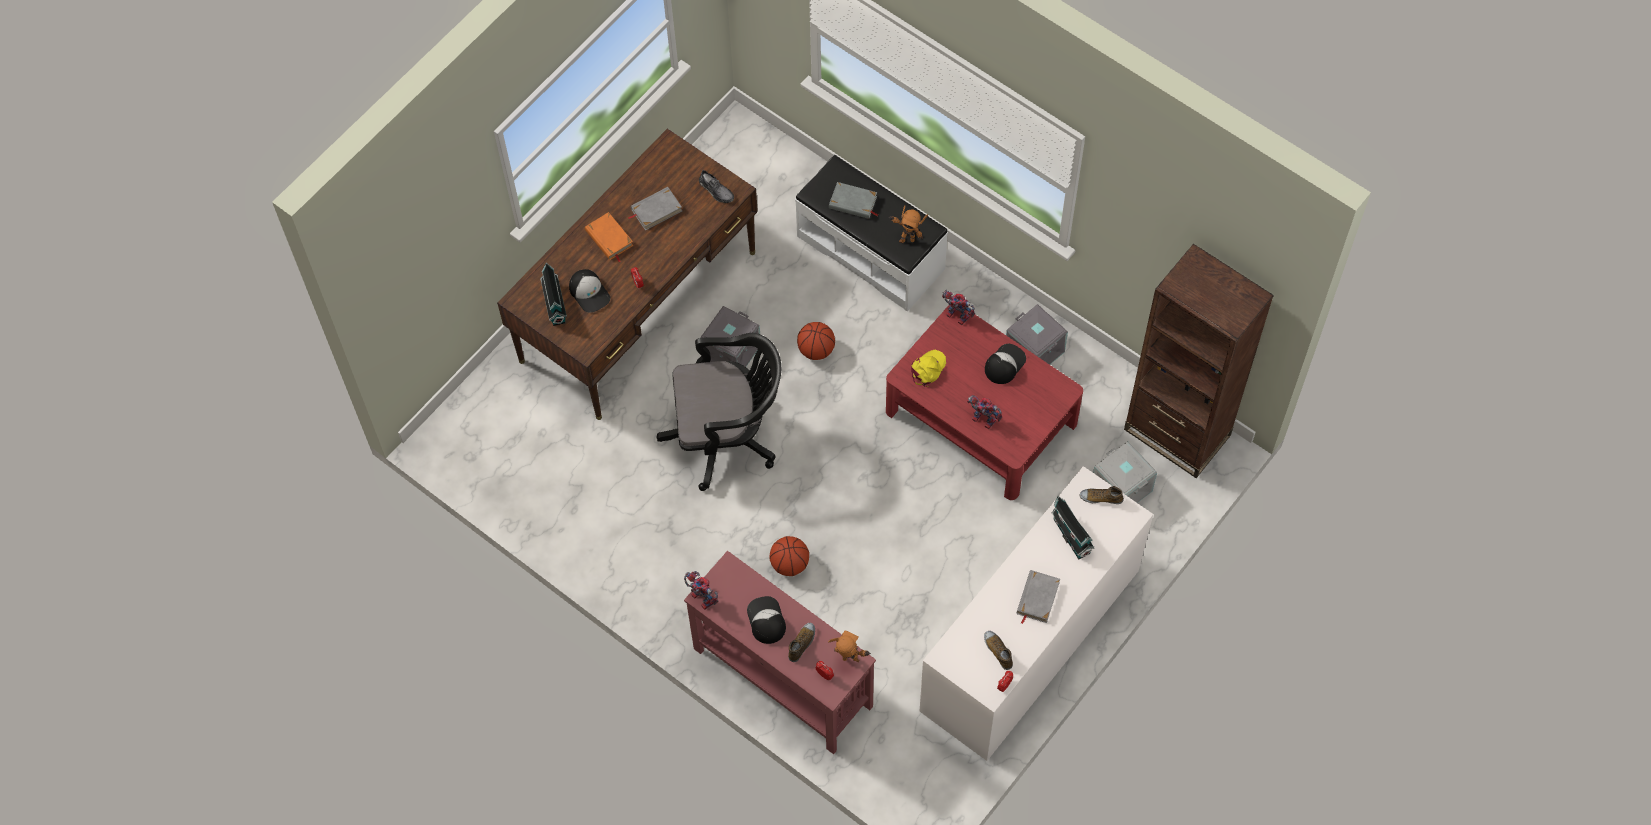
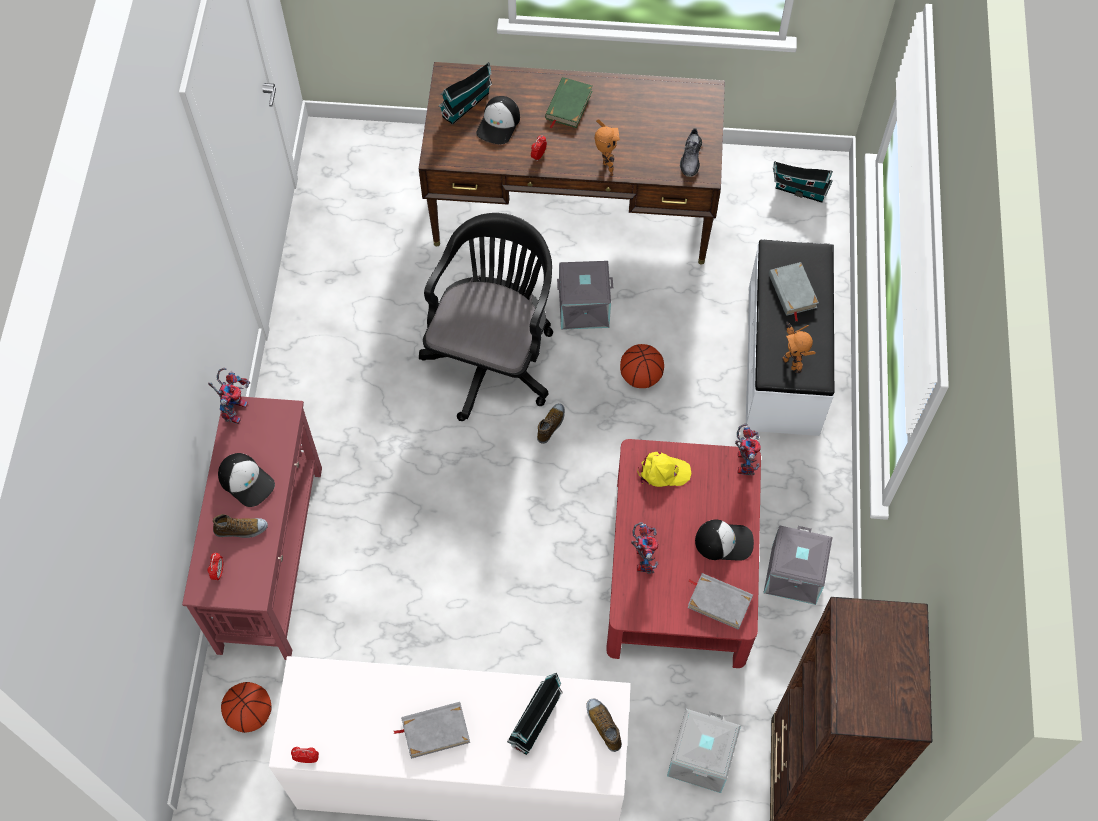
camera: 55 degrees right, 0 degrees up
orange book [585,212,633,262] -> green book [545,77,593,128]
grey book [627,187,682,230] -> grey book moved to [687,573,753,630]
black office chair [657,333,781,491] -> black office chair turned 120 degrees counterclockwise [419,213,553,421]
cap [747,596,786,644] -> cap turned 90 degrees clockwise [218,453,275,507]
basketball [770,536,809,576] -> basketball moved to [221,682,272,733]
toy robot [828,630,871,662] -> toy robot moved to [595,119,620,176]
shoe [984,631,1013,670] -> shoe moved to [537,403,565,444]
none -> toy house [773,161,833,203]

